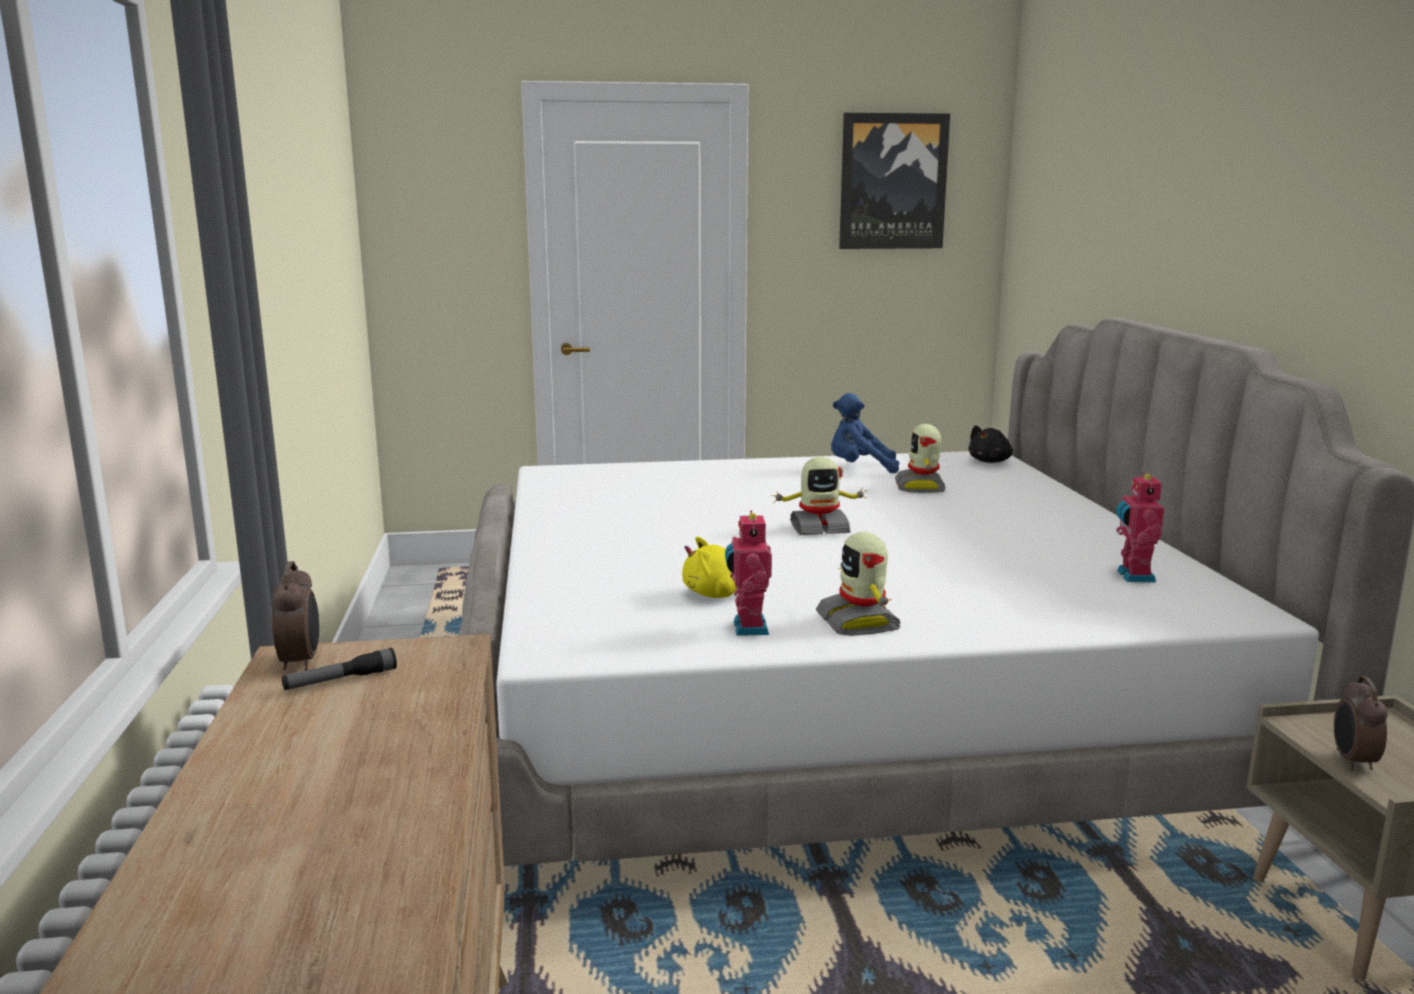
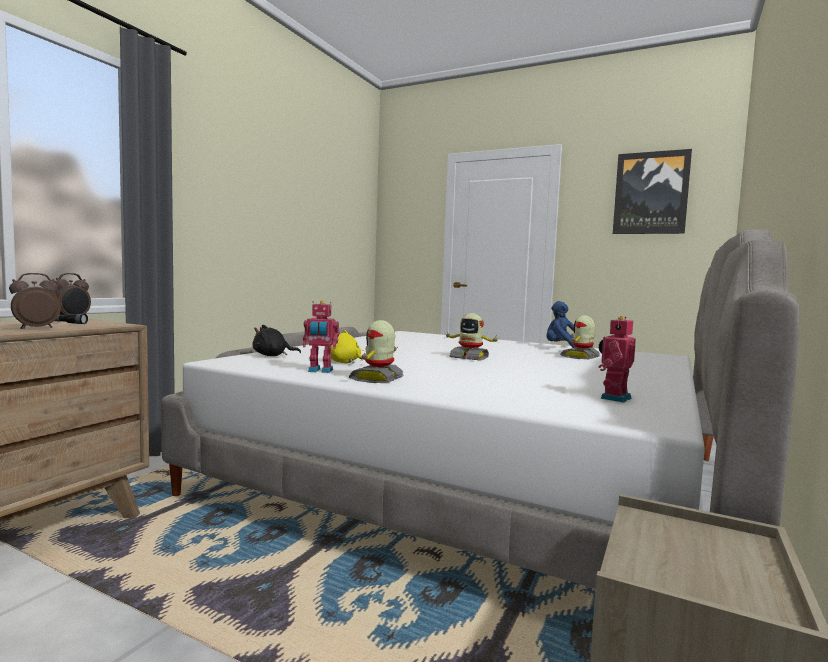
camera: 35 degrees right, 10 degrees down
toy robot [725,511,772,636] -> toy robot turned 120 degrees counterclockwise [303,301,340,373]
black plush toy [968,425,1013,463] -> black plush toy moved to [253,325,301,356]
alarm clock [1334,676,1388,771] -> alarm clock moved to [9,273,61,329]

